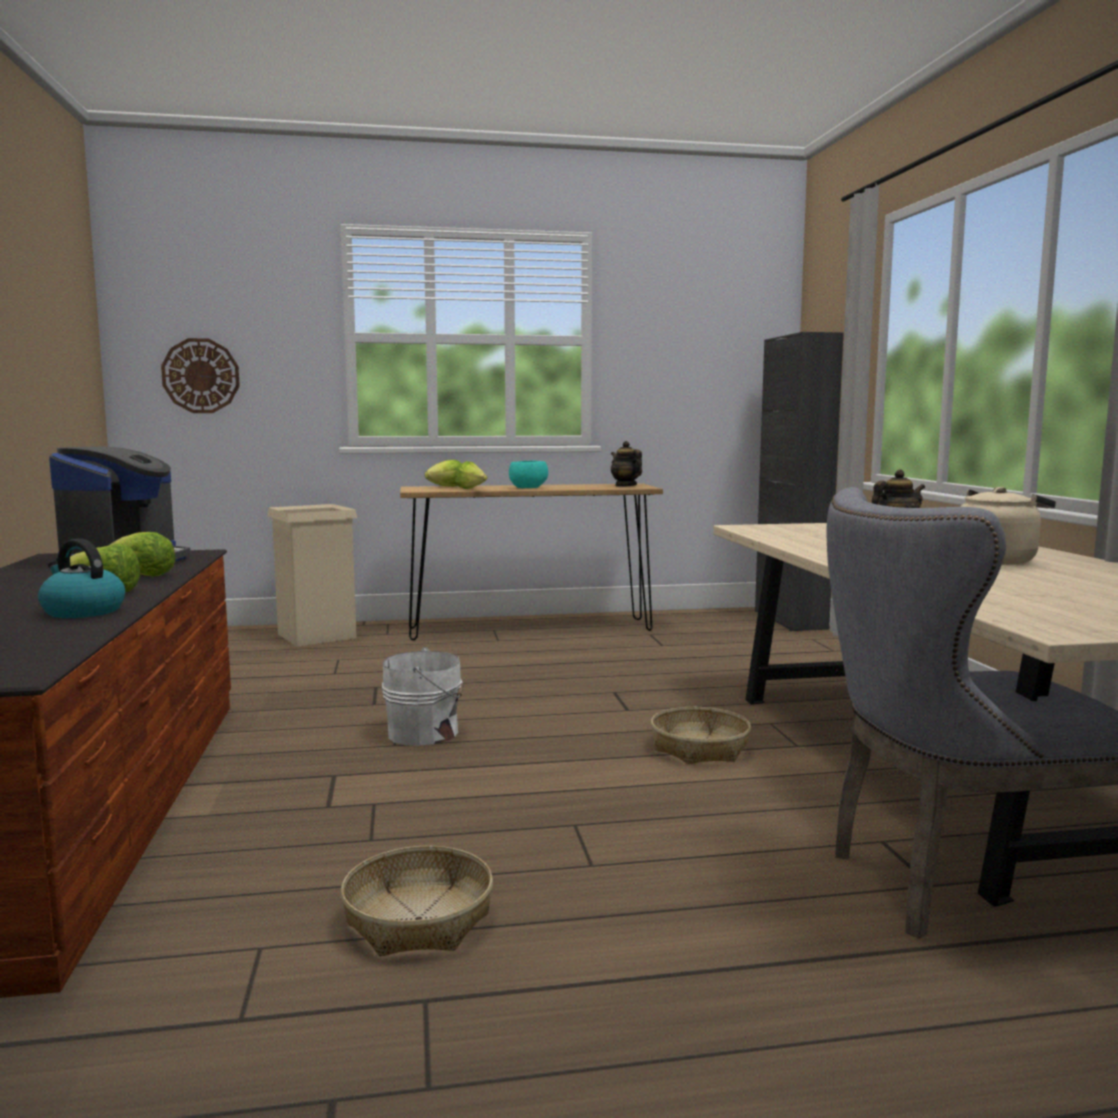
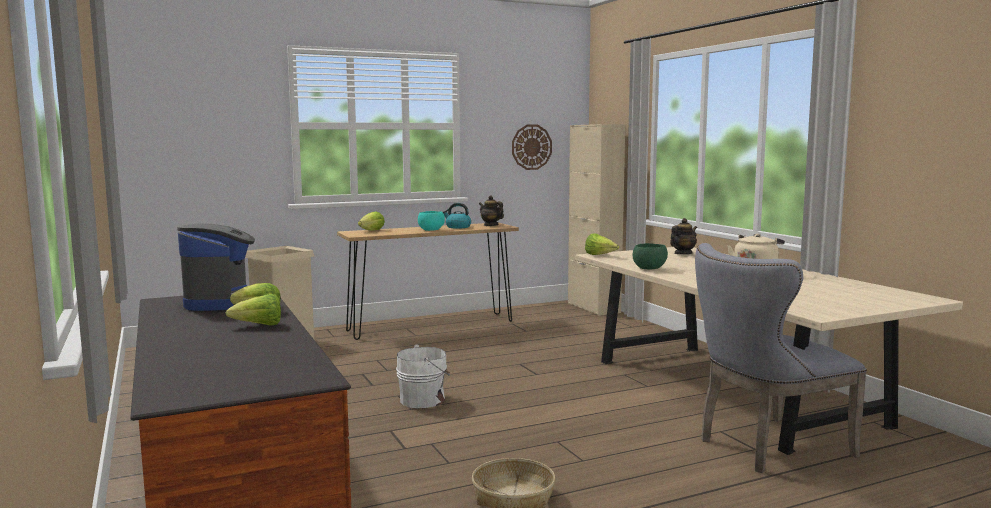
camera: 15 degrees left, 0 degrees up
kettle [38,539,125,618] -> kettle moved to [443,203,471,229]
wall clock [161,338,240,413] -> wall clock moved to [512,125,552,170]
lettuce [455,461,488,489] -> lettuce moved to [585,233,619,255]
basket [651,707,751,764] -> none
black cabinet [755,332,843,631] -> beige cabinet [568,124,625,316]
none -> green bowl [633,243,668,269]

